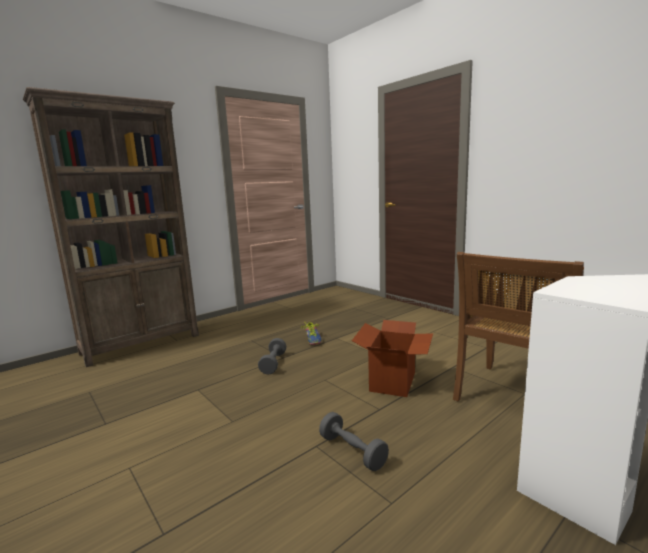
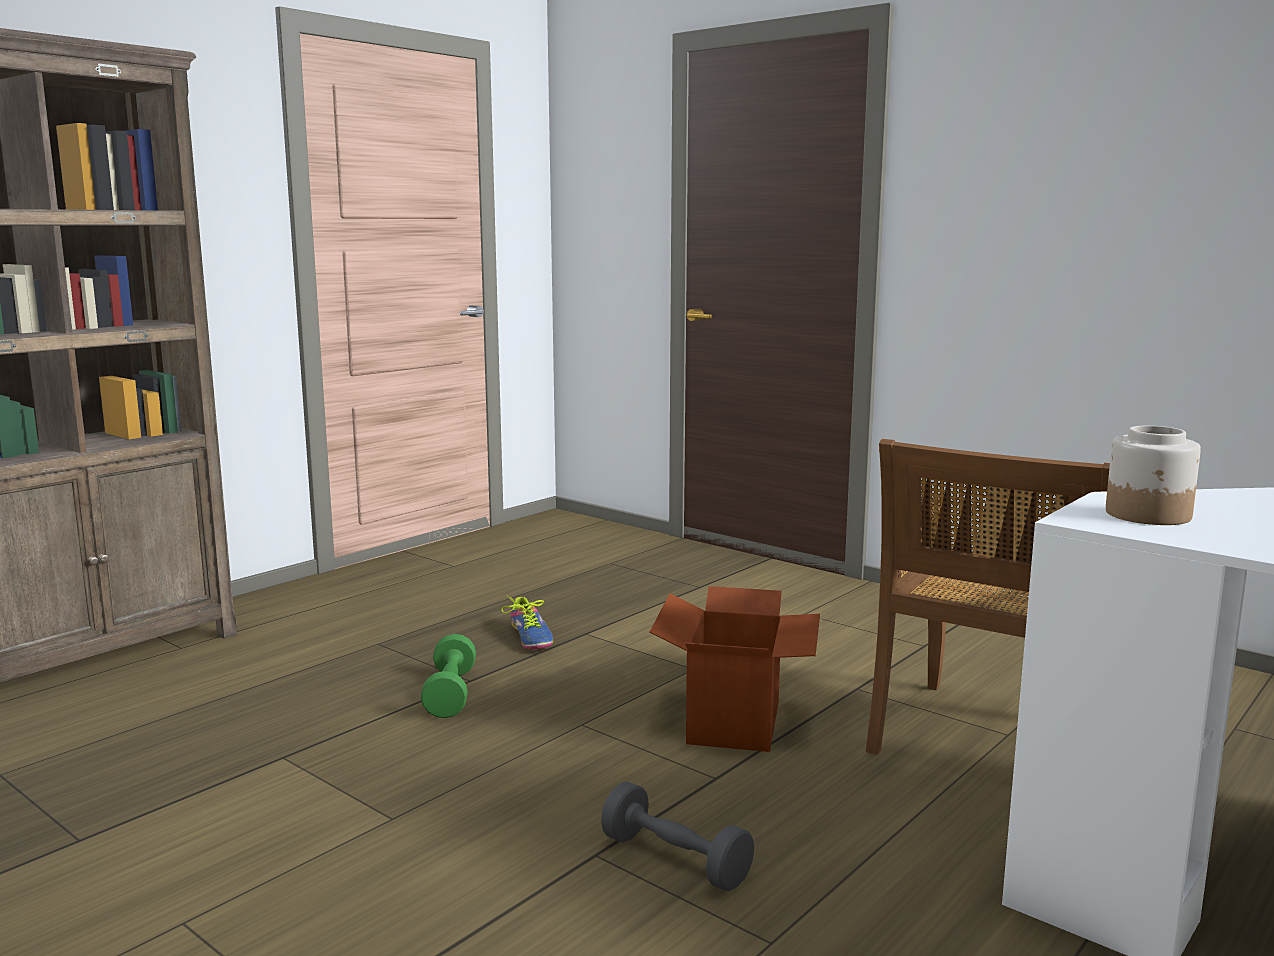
camera: 10 degrees left, 0 degrees up
grey dumbbell [258,338,286,374] -> green dumbbell [421,634,476,718]
none -> jar [1106,426,1201,525]

